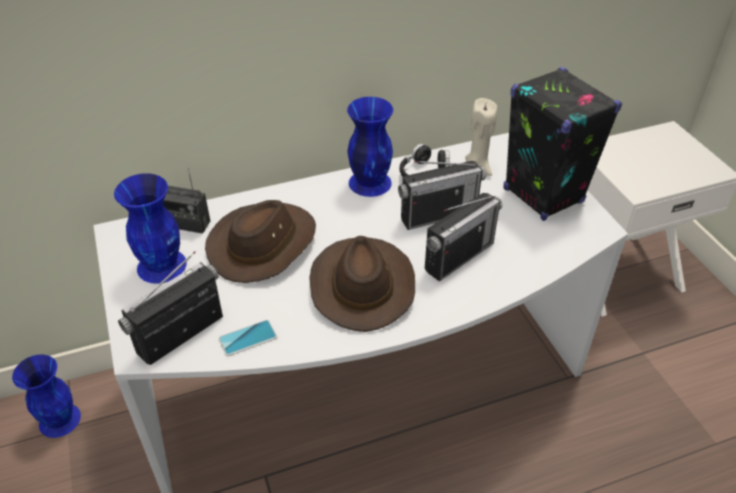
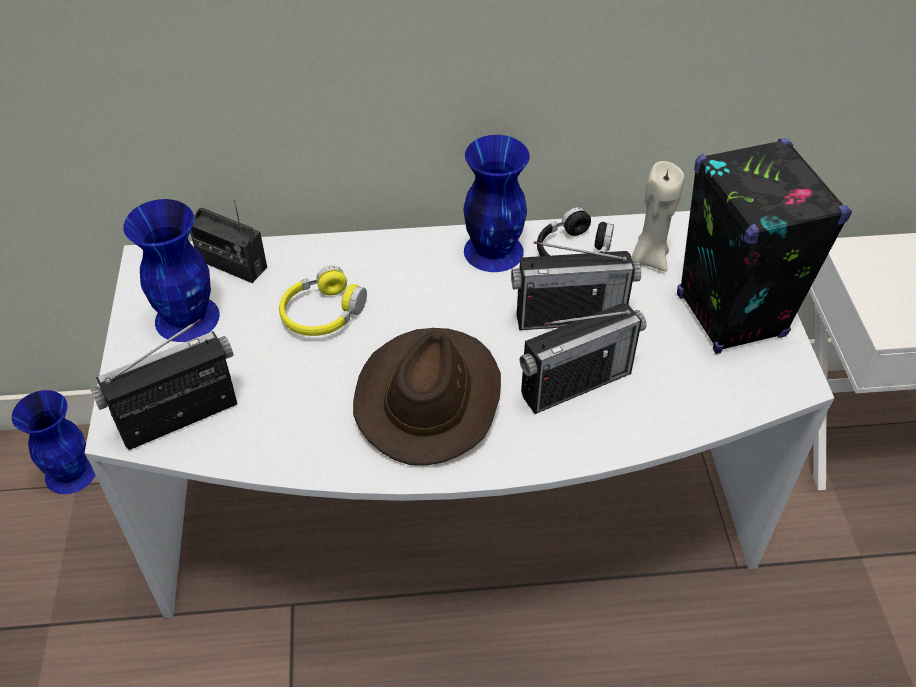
camera: 15 degrees right, 5 degrees up
brown hat [205,200,316,283] -> yellow headphones [279,266,367,336]
phone [218,320,277,356] -> none

